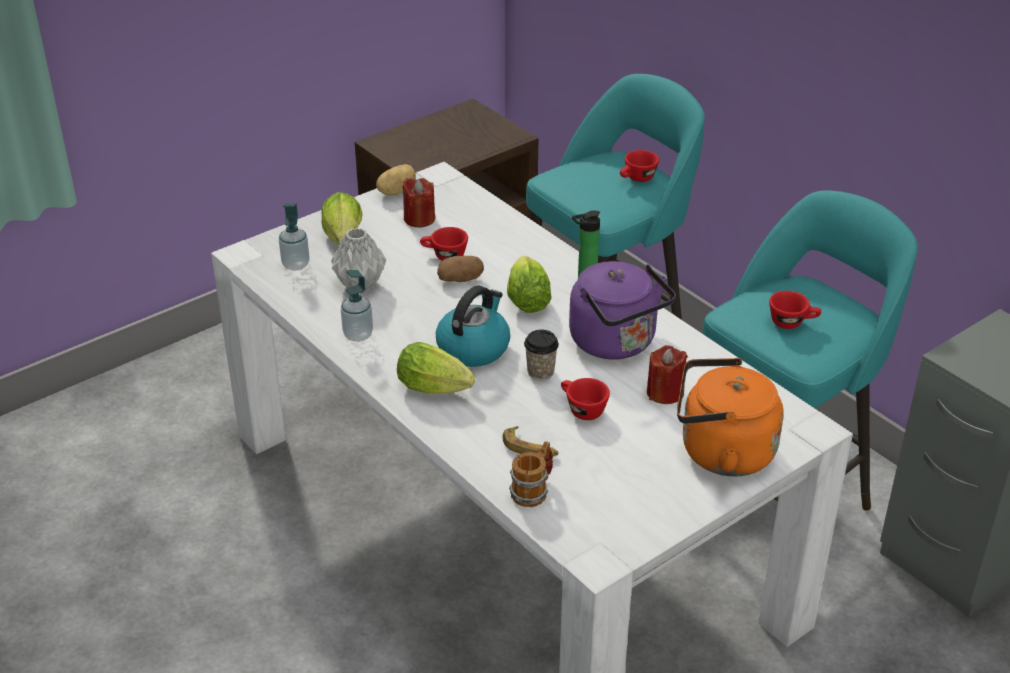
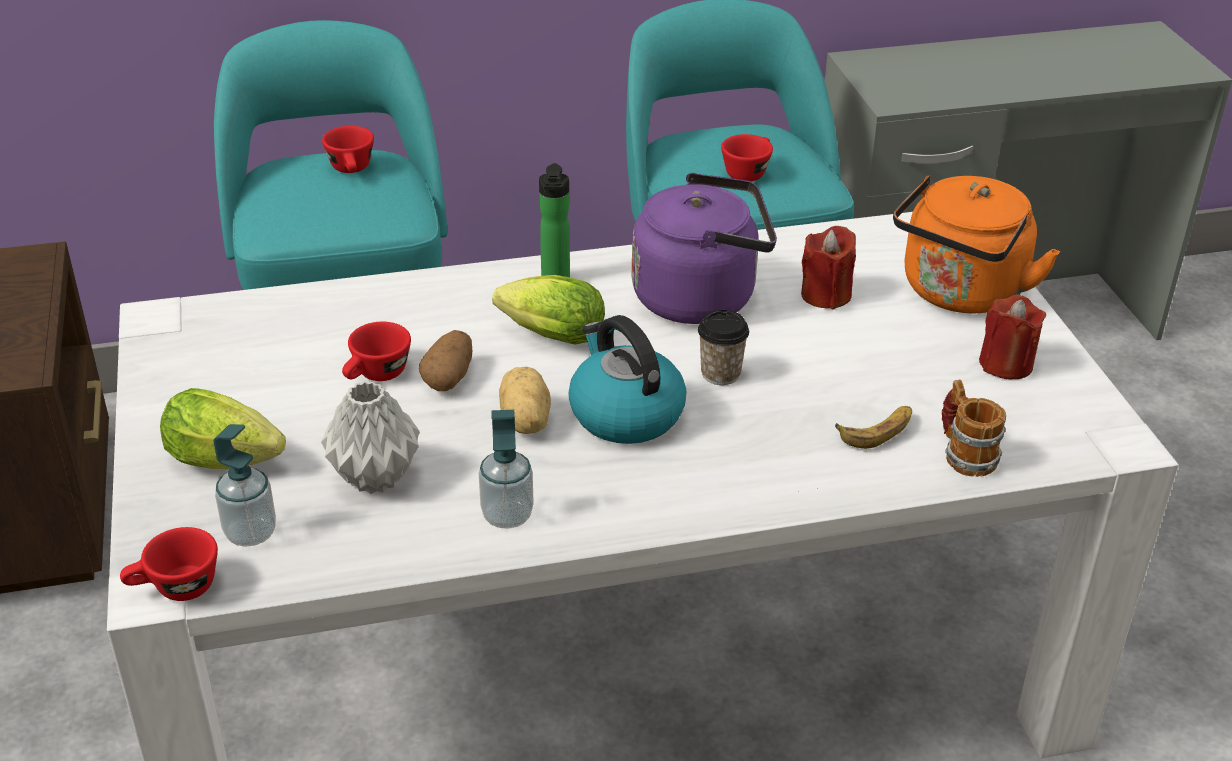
camera: 65 degrees left, 0 degrees up
potato [376,164,416,196] -> potato moved to [499,367,551,434]
lettuce [397,342,475,394] -> none
red candle [402,178,435,227] -> red candle moved to [979,294,1046,379]
red cup [561,378,610,420] -> red cup moved to [120,527,218,601]

